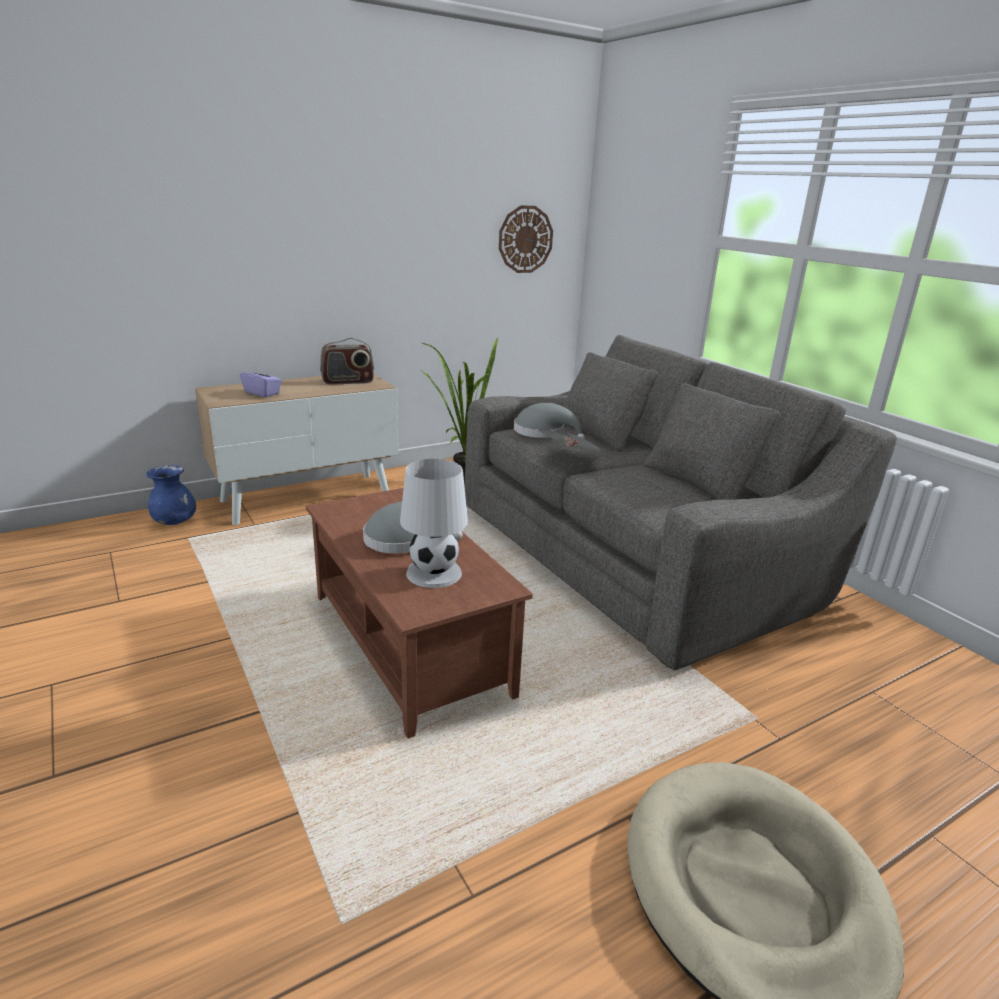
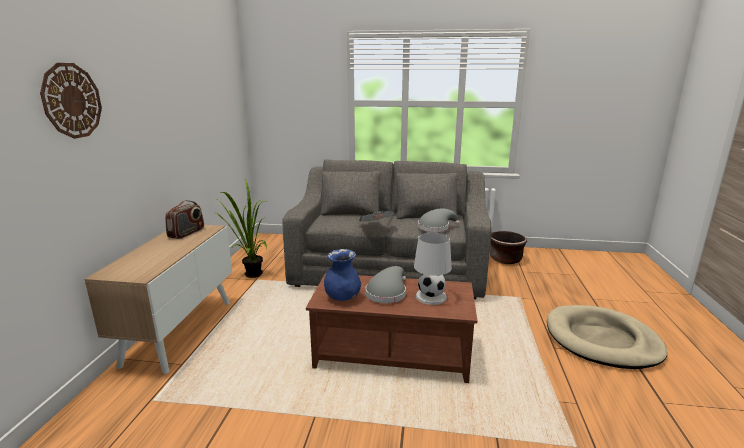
camera: 50 degrees left, 5 degrees down
blue vase [146,465,196,525] -> blue vase moved to [324,249,361,301]
purple tissue box [240,364,282,397] -> none
wall clock [499,205,553,273] -> wall clock moved to [40,63,102,139]
grey hat [514,403,585,439] -> grey hat moved to [418,209,460,232]
none -> brown planter [490,231,527,264]

